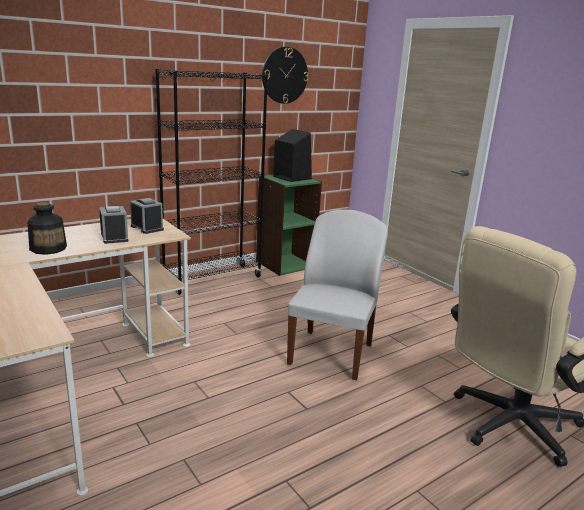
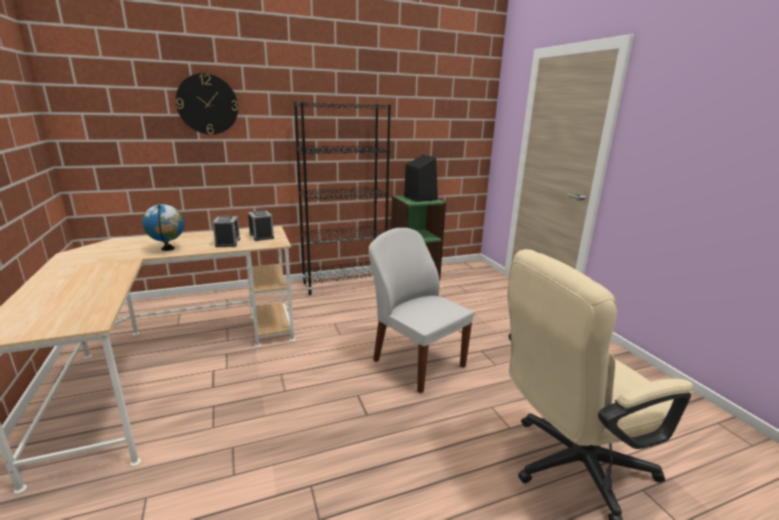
camera: 15 degrees right, 0 degrees up
bottle [27,202,67,255] -> globe [142,204,185,251]
wall clock [262,47,308,104] -> wall clock moved to [176,73,238,135]
white chair [287,210,388,380] -> white chair turned 75 degrees counterclockwise [368,228,474,393]

